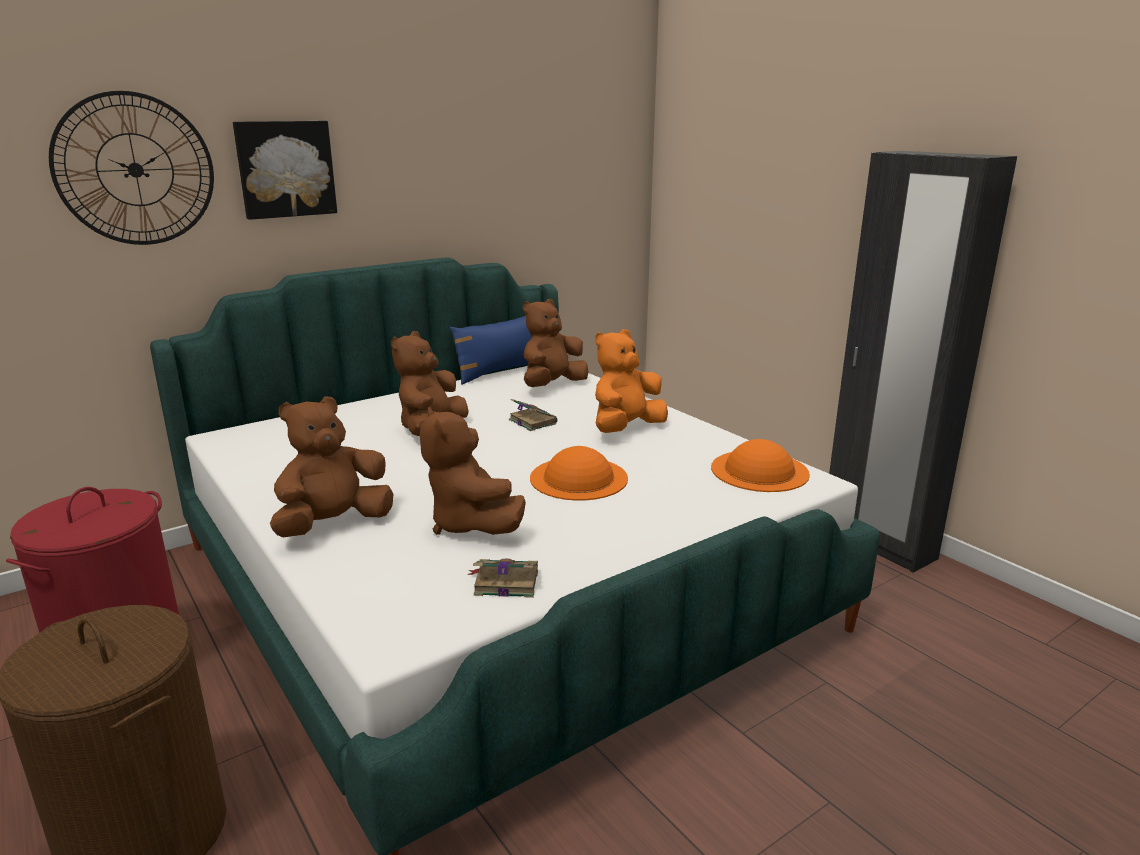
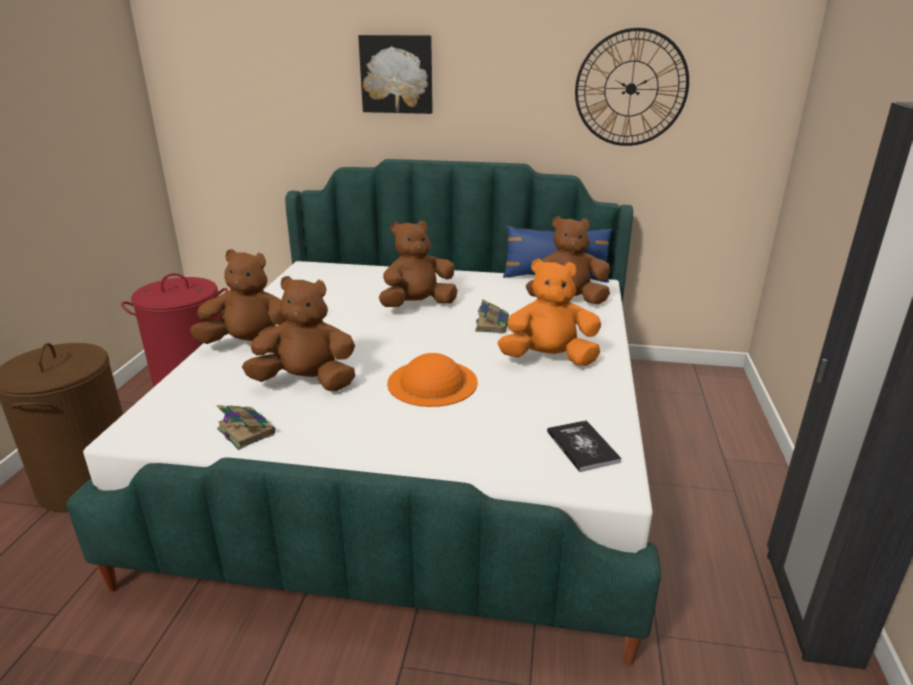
camera: 45 degrees right, 5 degrees up
wall clock [49,91,214,245] -> wall clock moved to [575,28,689,146]
brown plush toy [420,407,526,535] -> brown plush toy turned 75 degrees clockwise [242,276,355,391]
orange hat [711,439,810,492] -> book [547,420,622,472]

